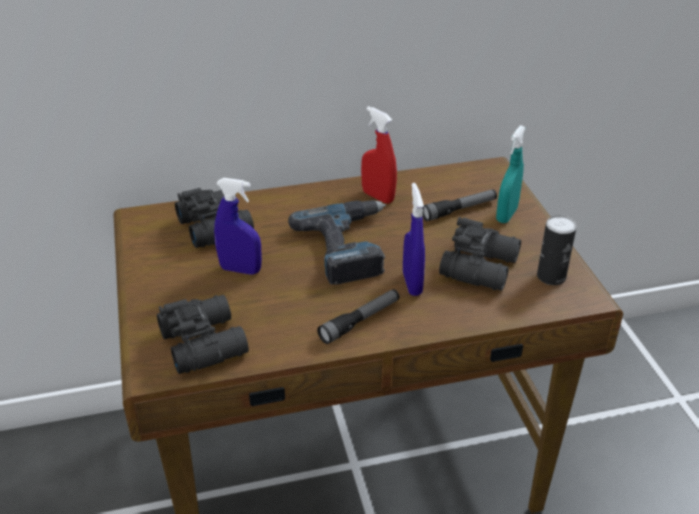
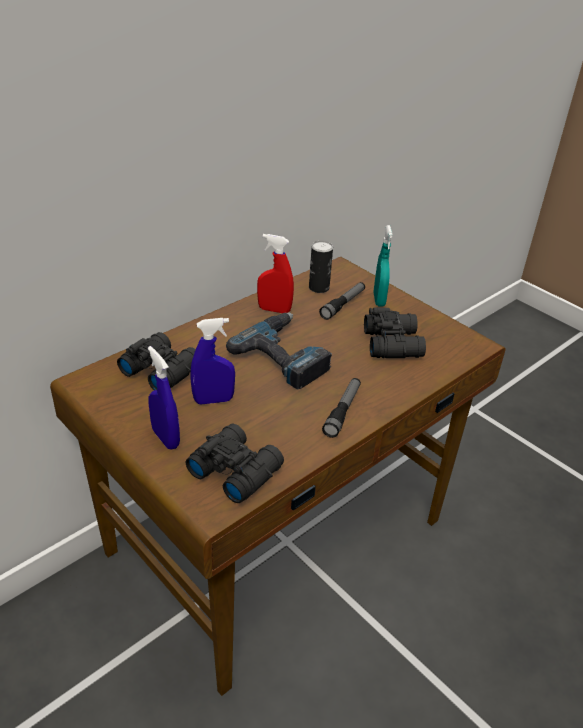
camera: 30 degrees left, 0 degrees up
blue spray bottle [403,183,425,296] -> blue spray bottle moved to [148,346,180,450]
can [537,215,577,285] -> can moved to [309,241,333,293]

